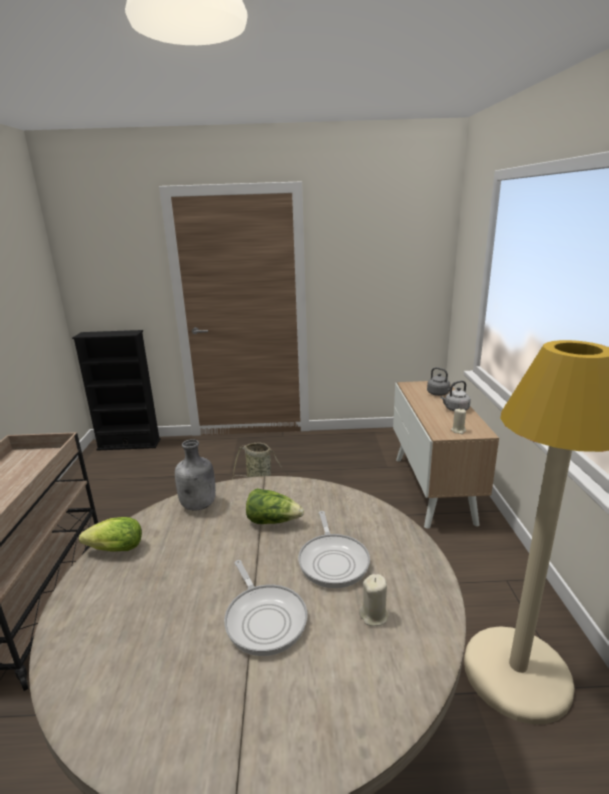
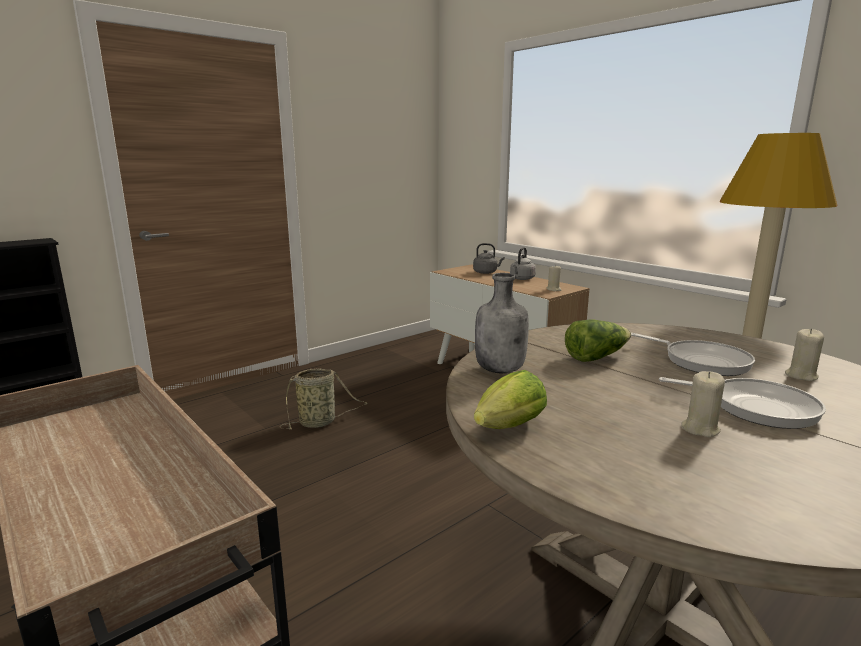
camera: 40 degrees left, 5 degrees down
none -> beige candle [681,371,725,437]

